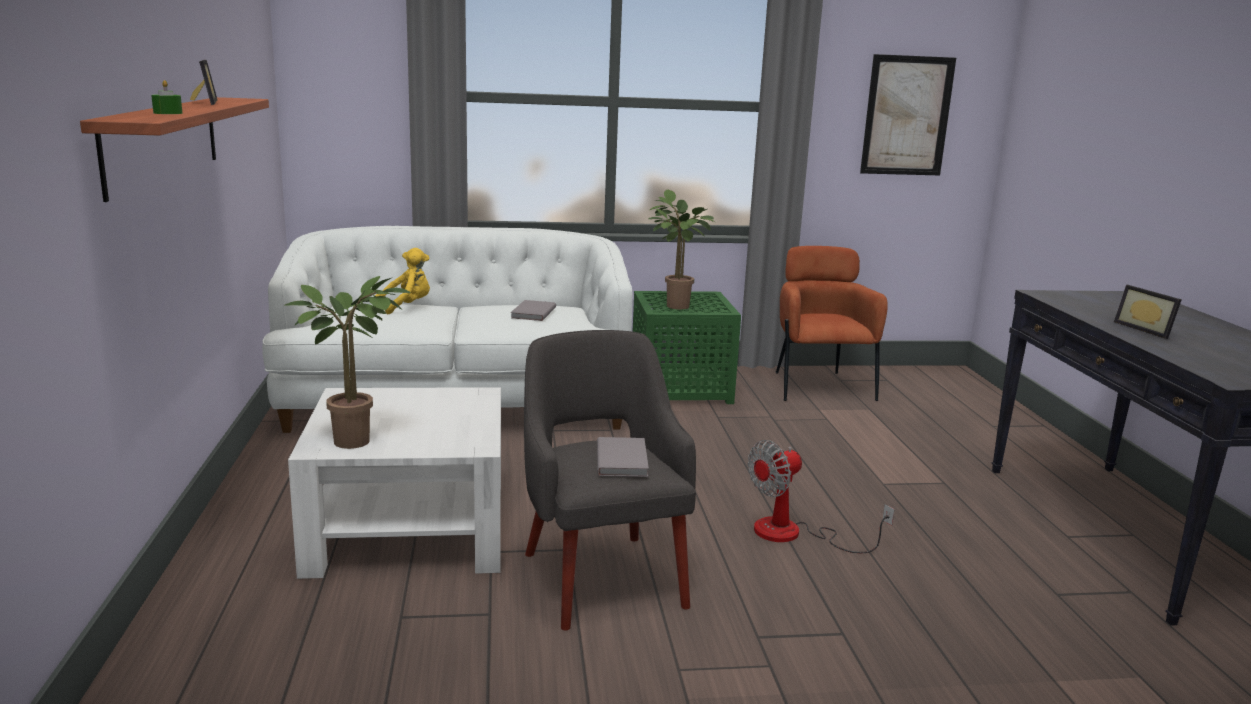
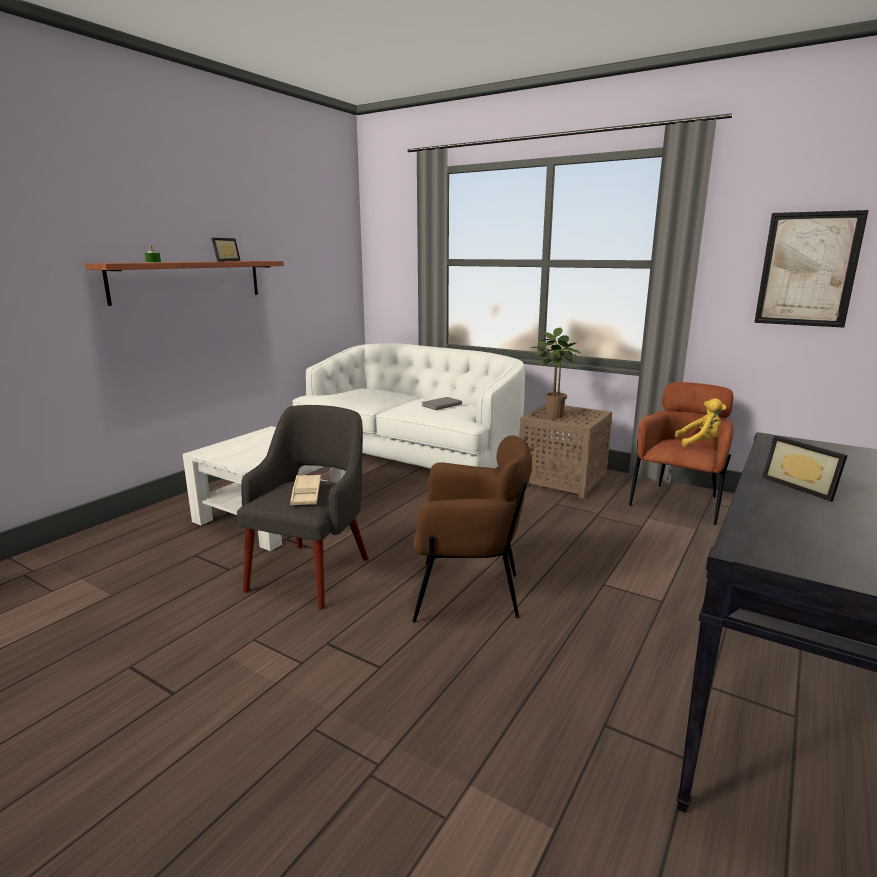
camera: 40 degrees right, 0 degrees up
potted plant [285,276,410,449] -> none
yellow plush toy [375,248,430,314] -> yellow plush toy moved to [675,398,726,447]
grey book [597,437,649,477] -> beige tray [290,475,321,505]
green side table [633,291,741,404] -> brown side table [520,404,612,499]
fan [747,440,895,553] -> brown armchair [412,435,532,623]
picture frame [1114,284,1182,339] -> picture frame turned 45 degrees counterclockwise [762,435,848,502]

